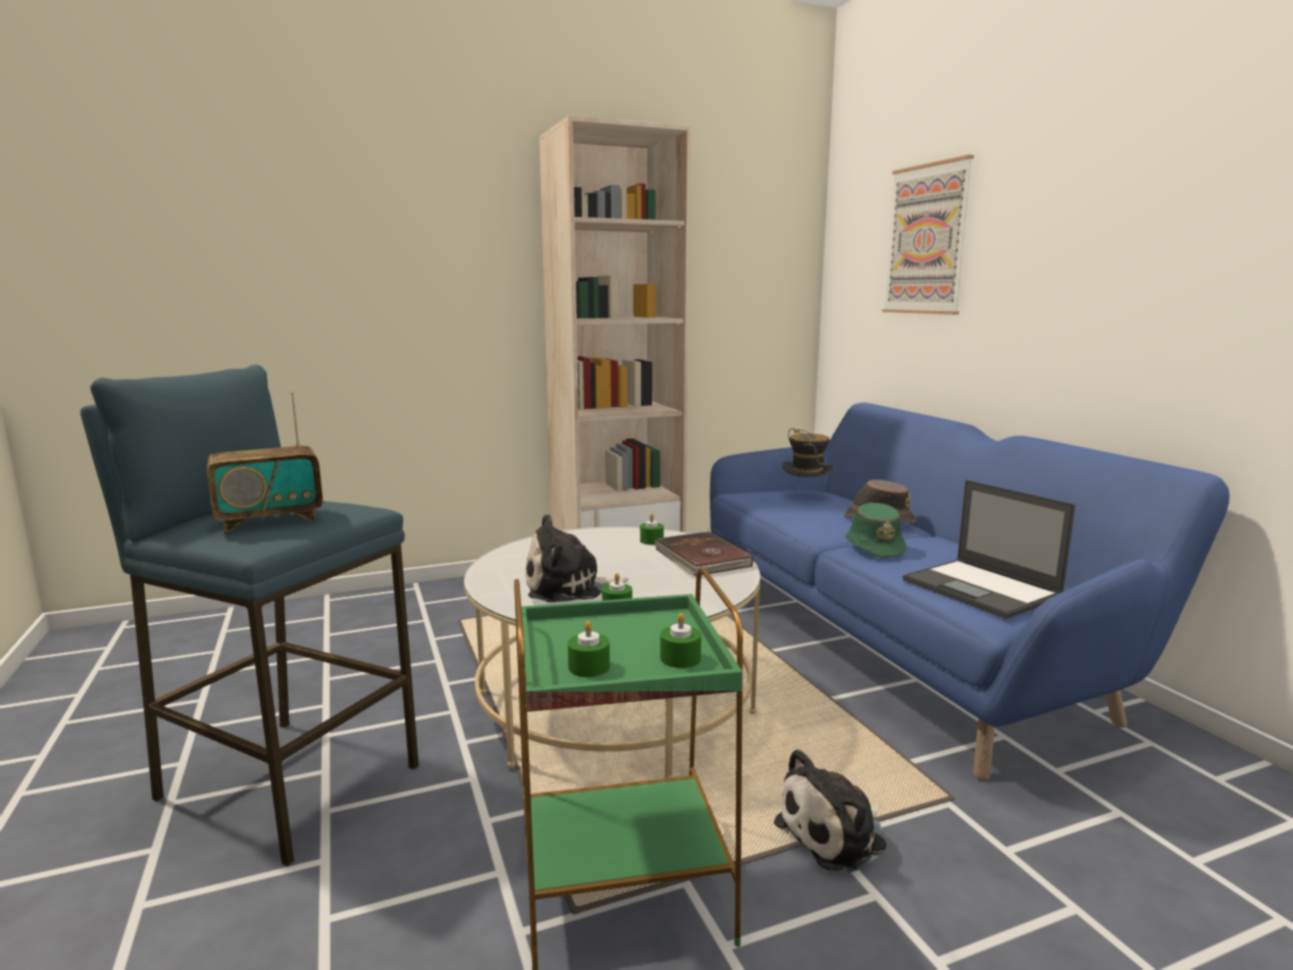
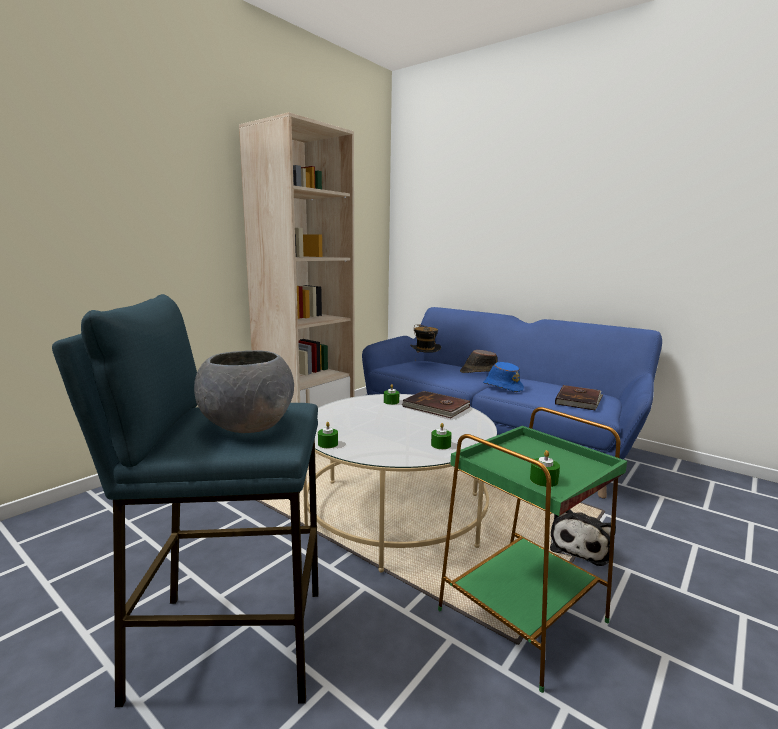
camera: 30 degrees left, 0 degrees up
radio [207,392,323,532] -> grey bowl [194,350,294,433]
plush toy [525,514,629,602] -> none
green candle [660,613,701,668] -> green candle moved to [318,422,338,448]
green hat [845,502,907,558] -> blue hat [483,362,524,392]
picture [882,155,974,315] -> none
laptop [903,480,1076,619] -> brown book [555,385,603,411]

